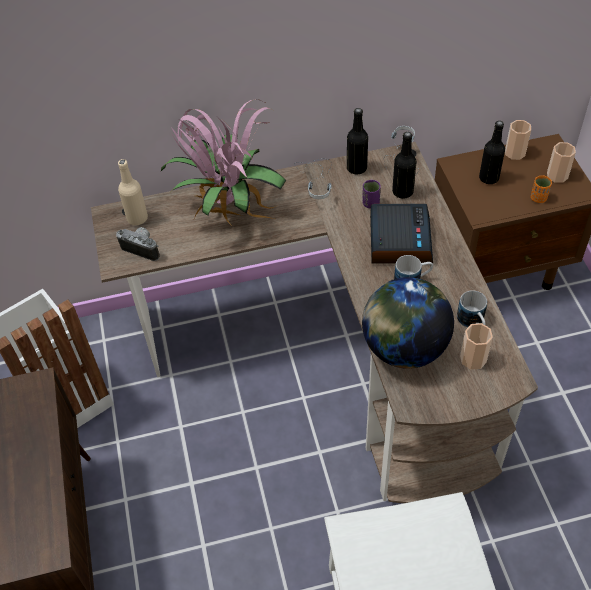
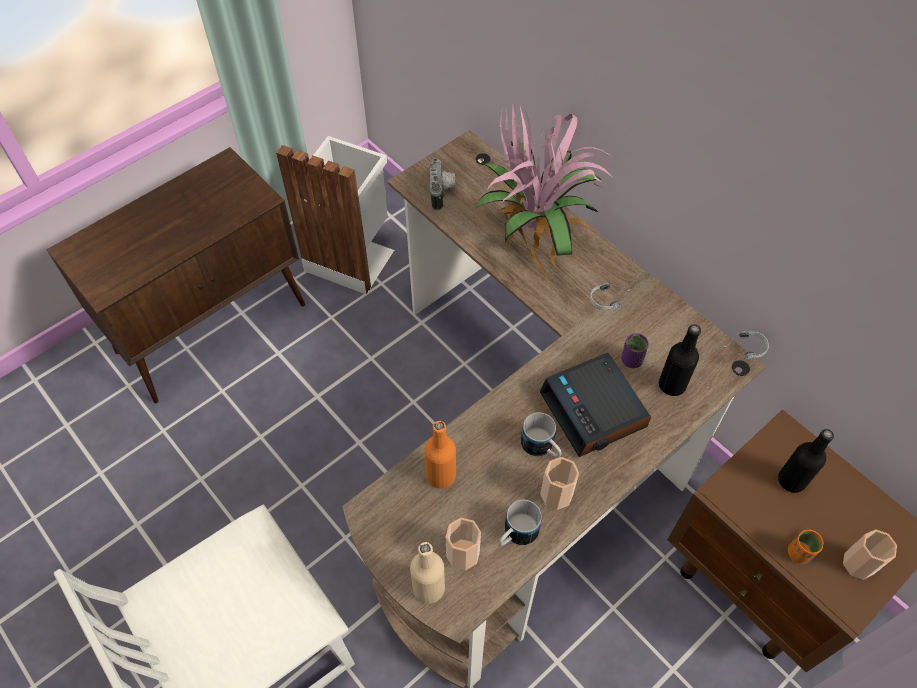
camera: 60 degrees right, 5 degrees up
beige bottle [118,159,148,225] -> beige bottle moved to [410,542,445,604]
black bottle [347,108,368,174] -> none
globe [362,277,454,369] -> orange bottle [425,421,456,488]
alarm clock [370,204,433,264] -> alarm clock turned 90 degrees clockwise [540,353,651,457]
cup [505,120,531,160] -> cup moved to [540,457,579,510]

